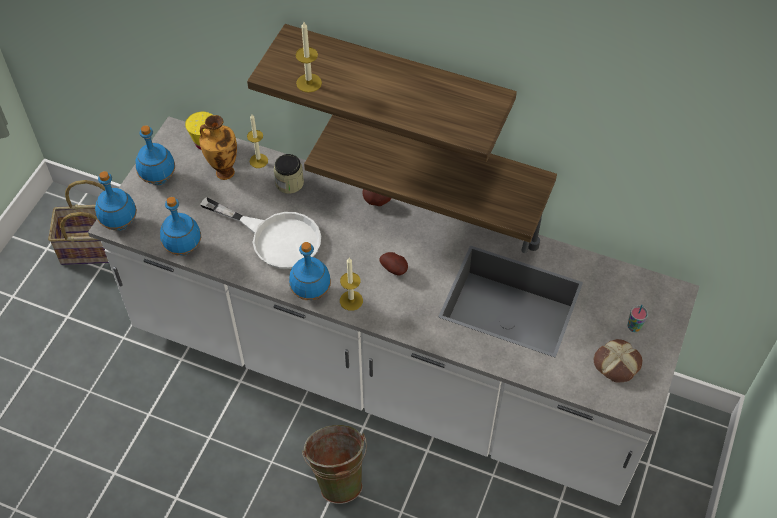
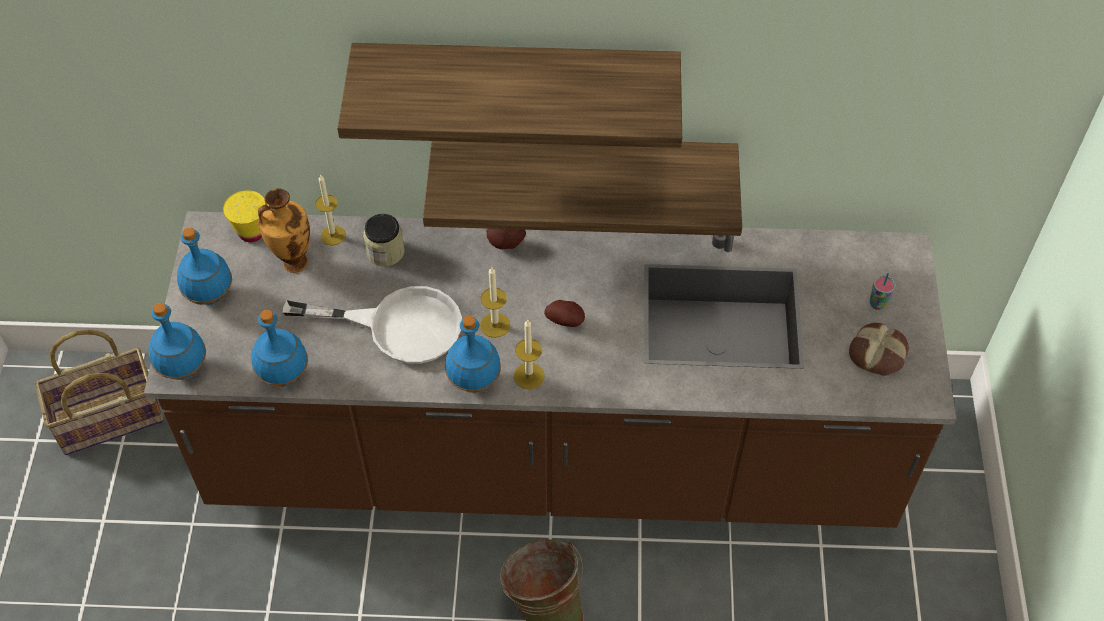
camera: 20 degrees left, 0 degrees up
white counter [88,116,699,506] -> brown counter [144,211,956,528]
candle [296,22,322,93] -> candle moved to [480,267,510,338]

